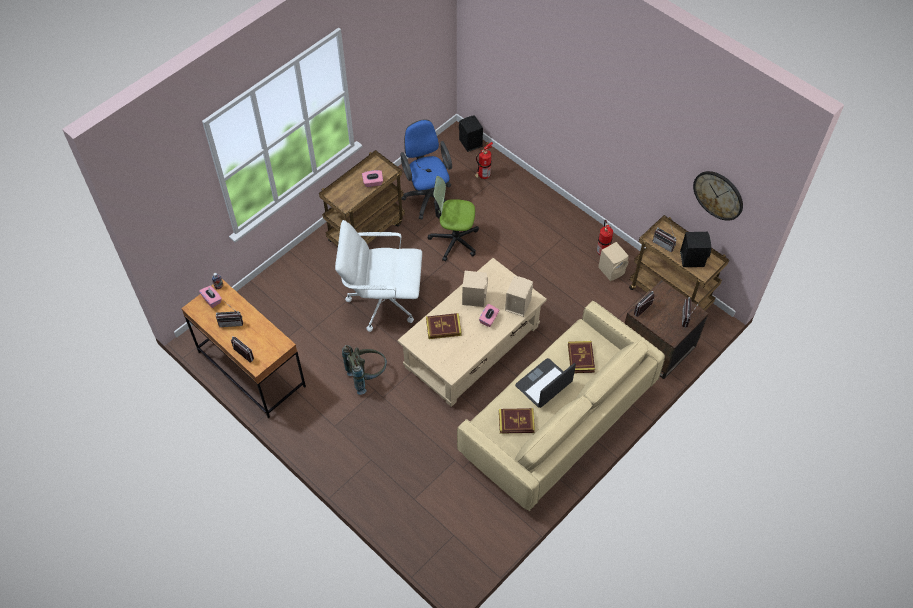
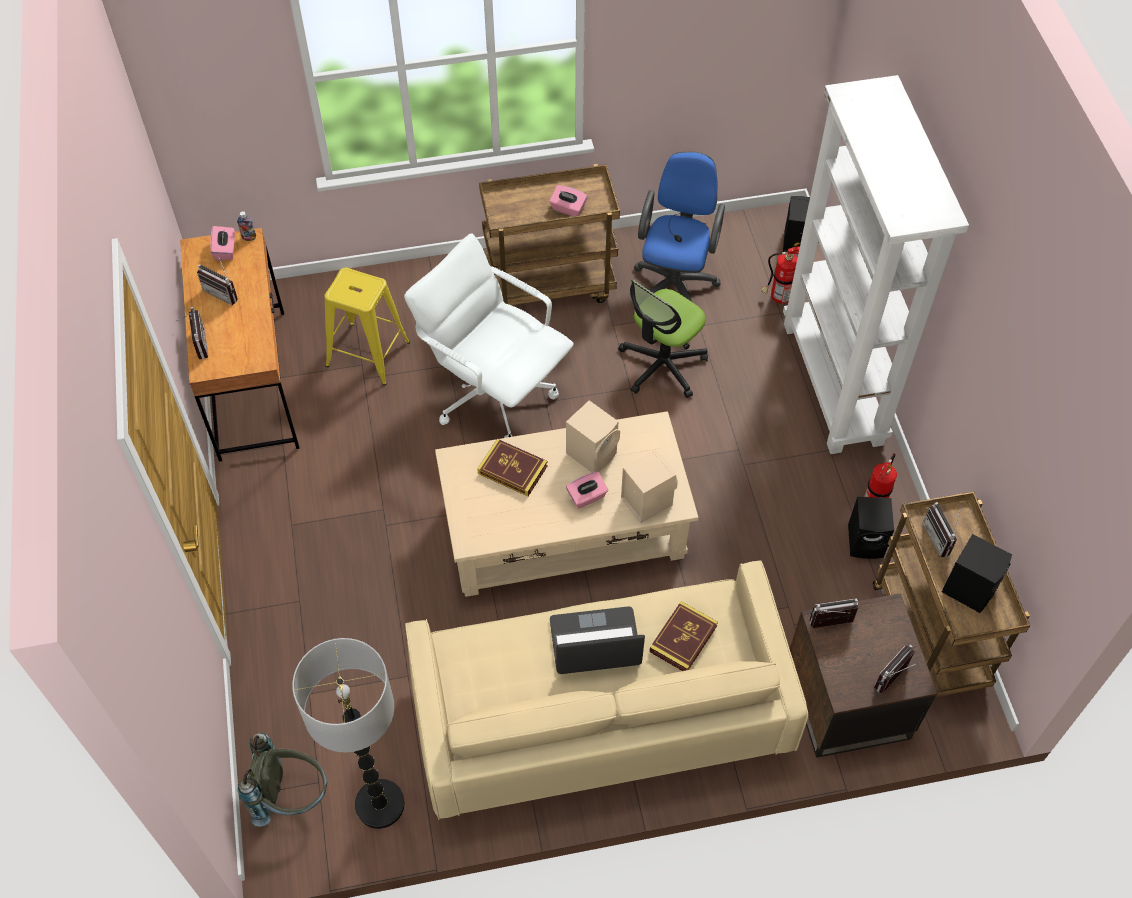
camera: 35 degrees right, 0 degrees up
grey backpack [342,345,387,395] -> grey backpack moved to [237,733,327,827]
office chair [428,176,479,262] -> office chair turned 90 degrees counterclockwise [618,280,708,398]
book [499,408,535,434] -> none
beige speaker [598,242,629,281] -> black speaker [848,497,894,559]
wall clock [693,171,743,221] -> none
none -> floor lamp [292,638,405,829]
none -> yellow stool [324,268,410,386]
none -> white bookcase [783,75,969,454]

